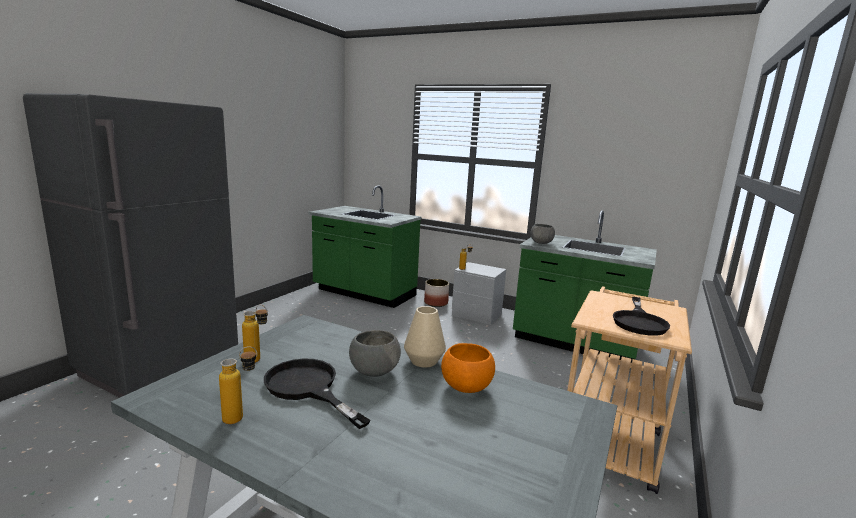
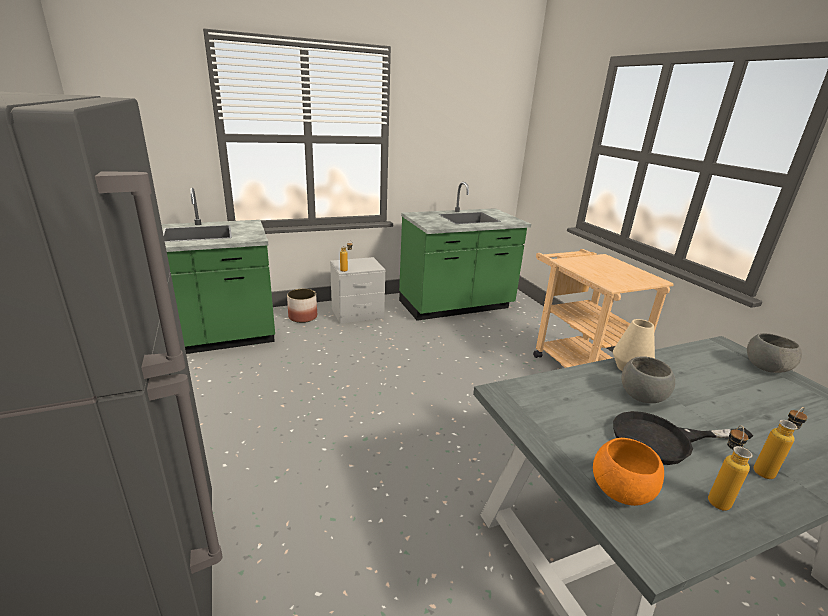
camera: 50 degrees left, 10 degrees up
bottle [242,305,268,363] -> bottle moved to [753,407,807,479]
orange bowl [441,343,495,393] -> orange bowl moved to [593,438,664,506]
grey bowl [531,224,555,244] -> grey bowl moved to [747,333,802,373]
black frying pan [613,297,670,336] -> none

